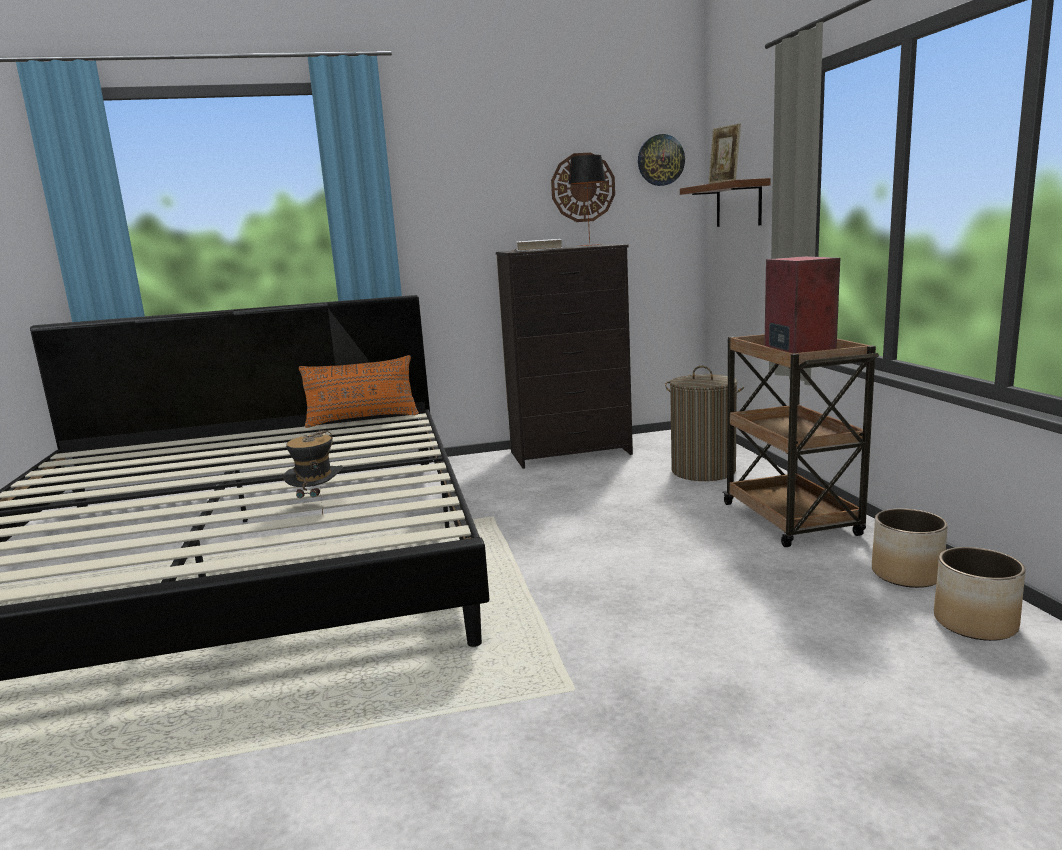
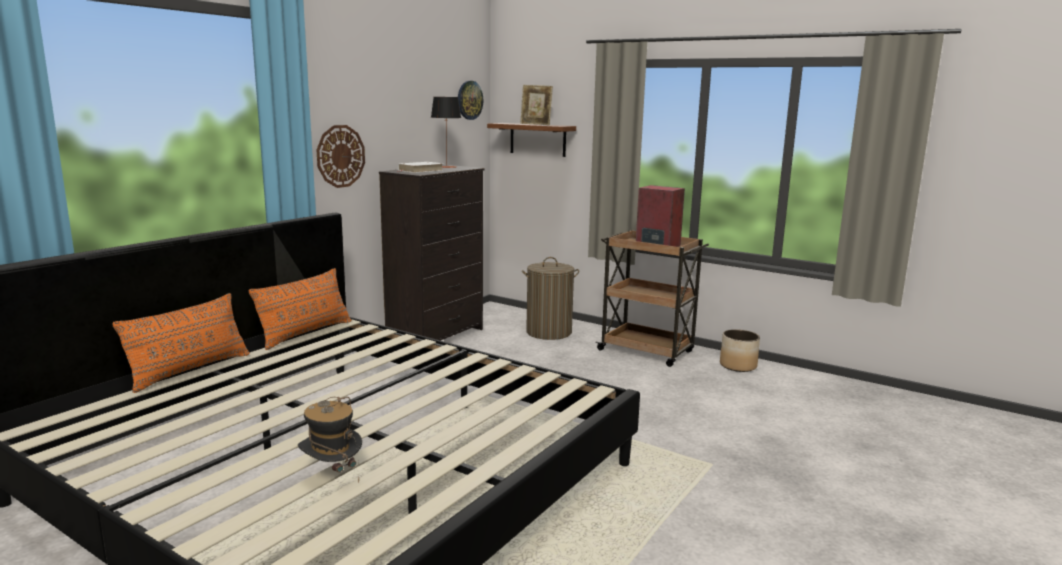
camera: 45 degrees left, 0 degrees up
hat [283,430,343,515] -> hat moved to [298,397,362,482]
wall clock [551,153,615,222] -> wall clock moved to [317,125,365,188]
planter [934,547,1026,641] -> none
none -> orange pillow [112,293,250,393]

